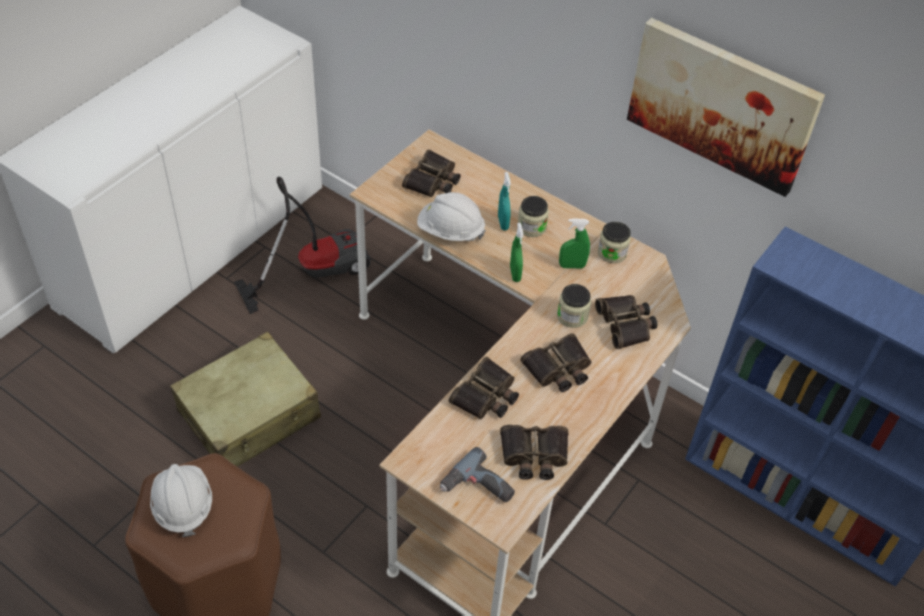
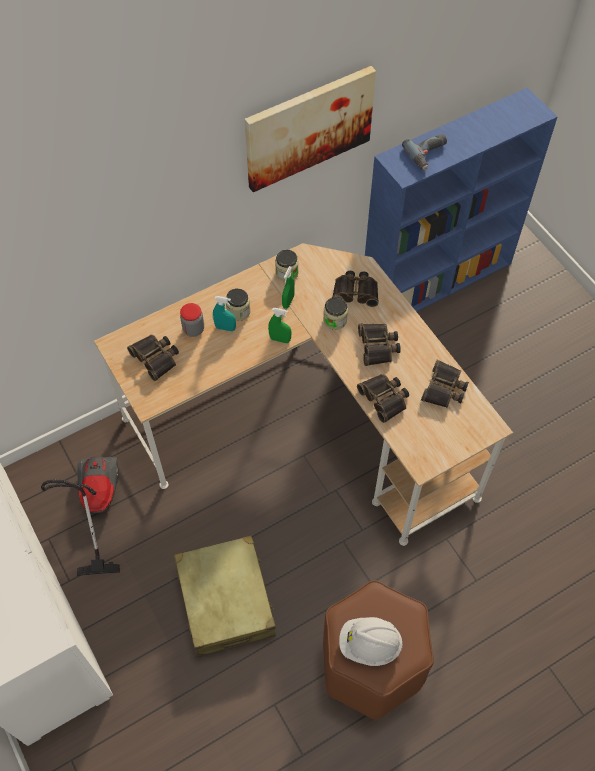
camera: 65 degrees left, 10 degrees up
white hard hat [417,192,486,241] -> none
power drill [440,447,515,502] -> power drill moved to [402,134,447,170]
none -> jar [180,303,204,337]

